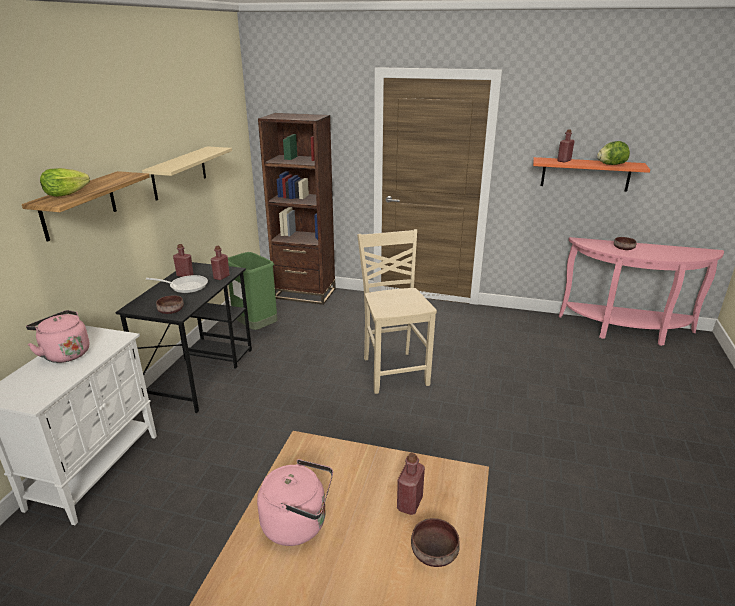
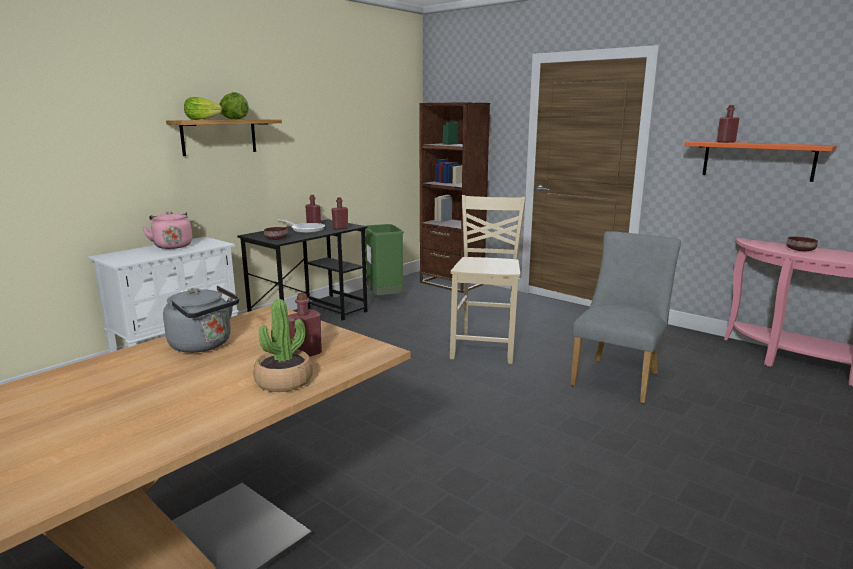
camera: 25 degrees right, 10 degrees down
beige shelf [142,146,232,201] -> none
pink kettle [257,459,333,546] -> grey kettle [163,286,239,353]
brown bowl [411,518,460,567] -> potted plant [254,299,313,392]
lettuce [597,141,630,165] -> lettuce moved to [219,92,249,120]
none -> grey chair [570,231,681,404]

